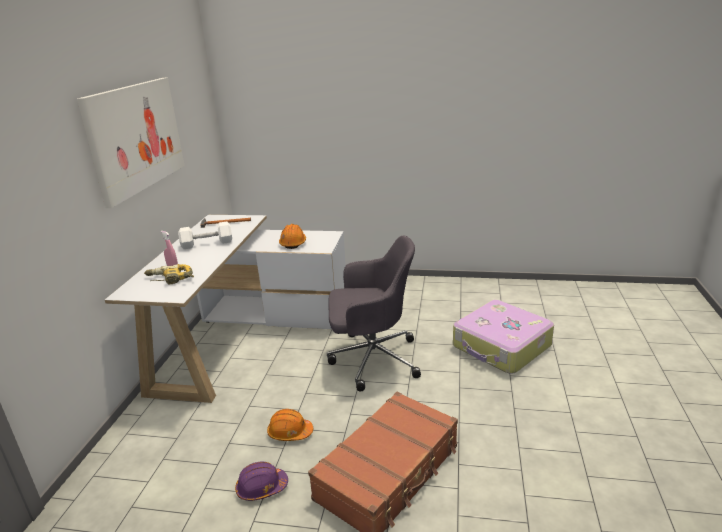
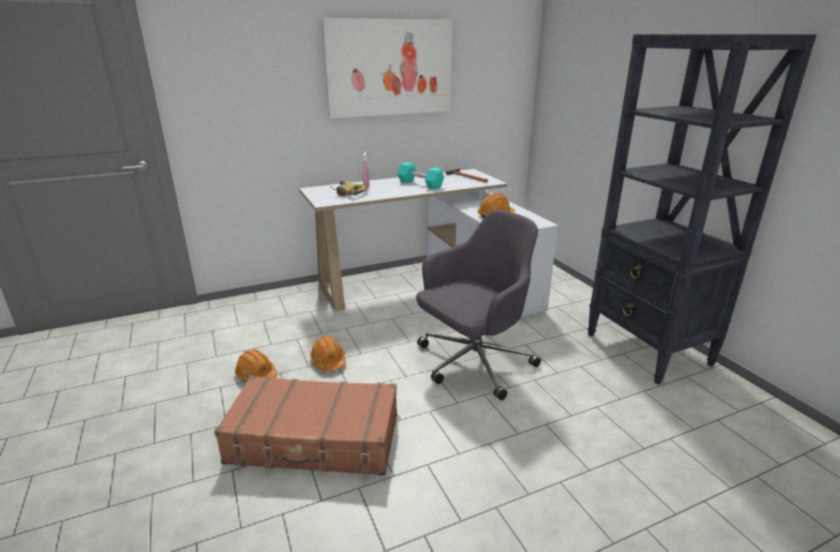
camera: 55 degrees right, 0 degrees up
white dumbbell [178,222,232,249] -> turquoise dumbbell [397,162,444,189]
purple hard hat [235,462,288,501] -> orange hard hat [235,349,277,382]
grey office chair [327,235,421,391] -> grey office chair turned 90 degrees counterclockwise [416,210,541,400]
suitcase [453,300,554,374] -> none
none -> black bookcase [587,34,817,385]

